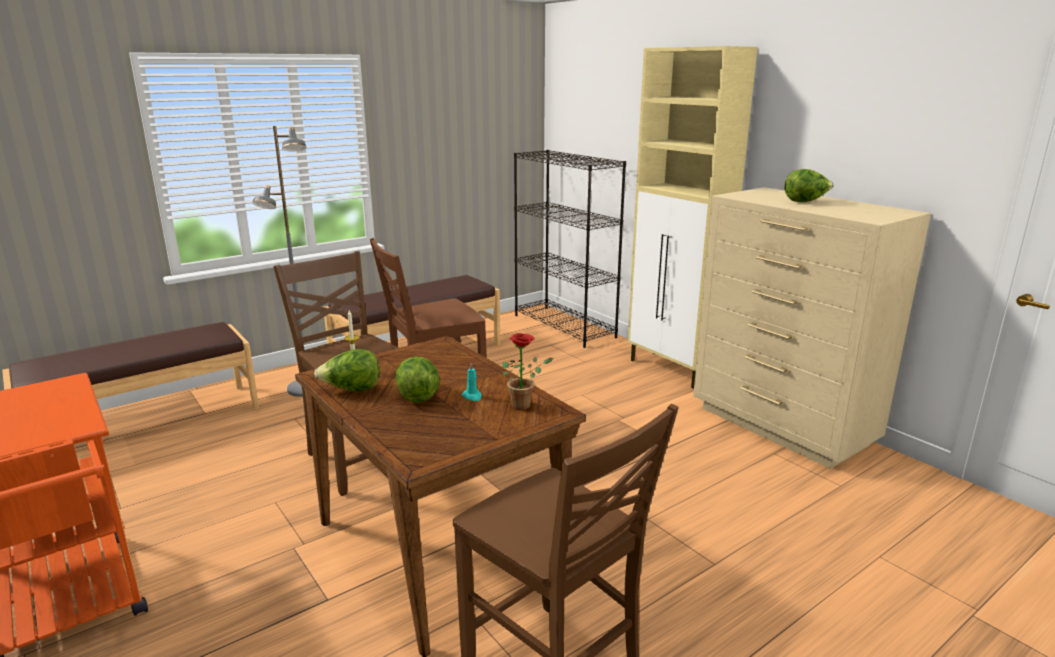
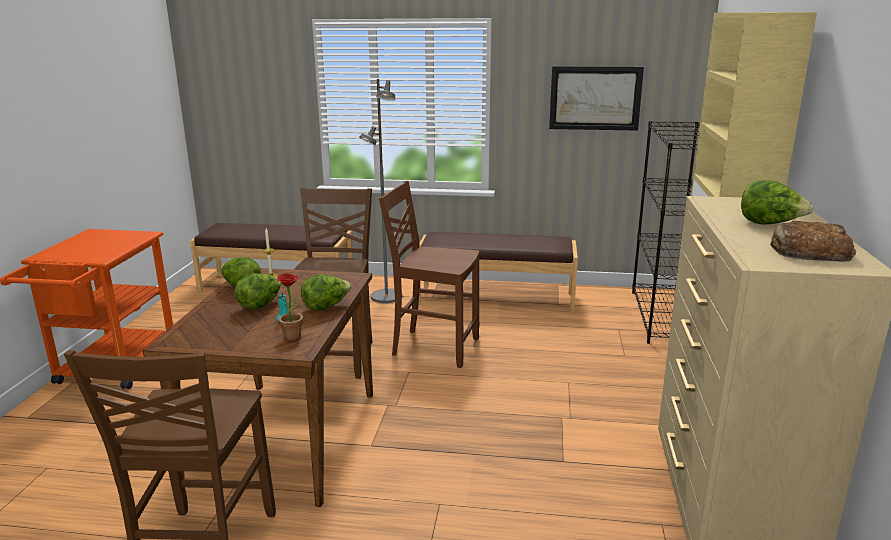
camera: 45 degrees right, 0 degrees up
none -> lettuce [301,274,352,311]
none -> picture [549,66,644,131]
none -> bread [770,221,856,262]

